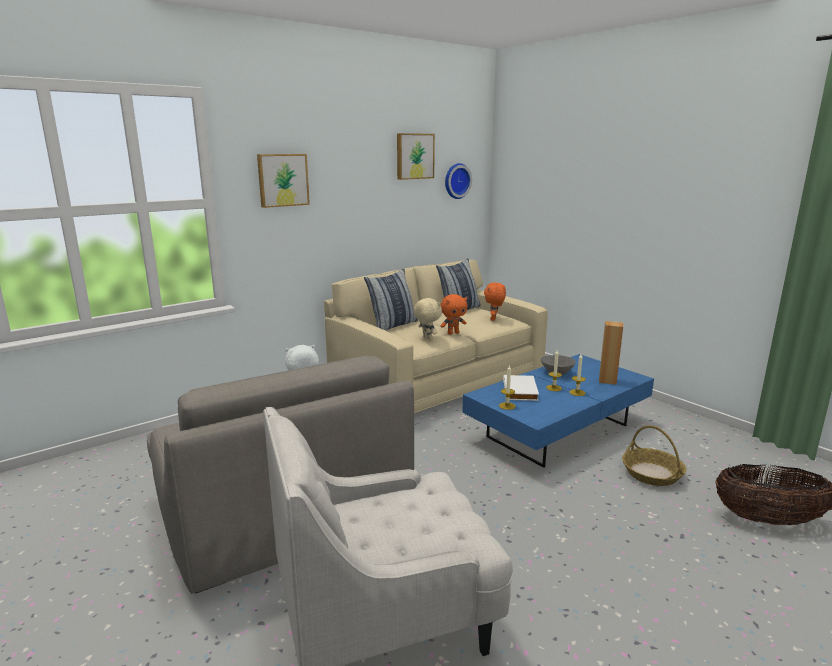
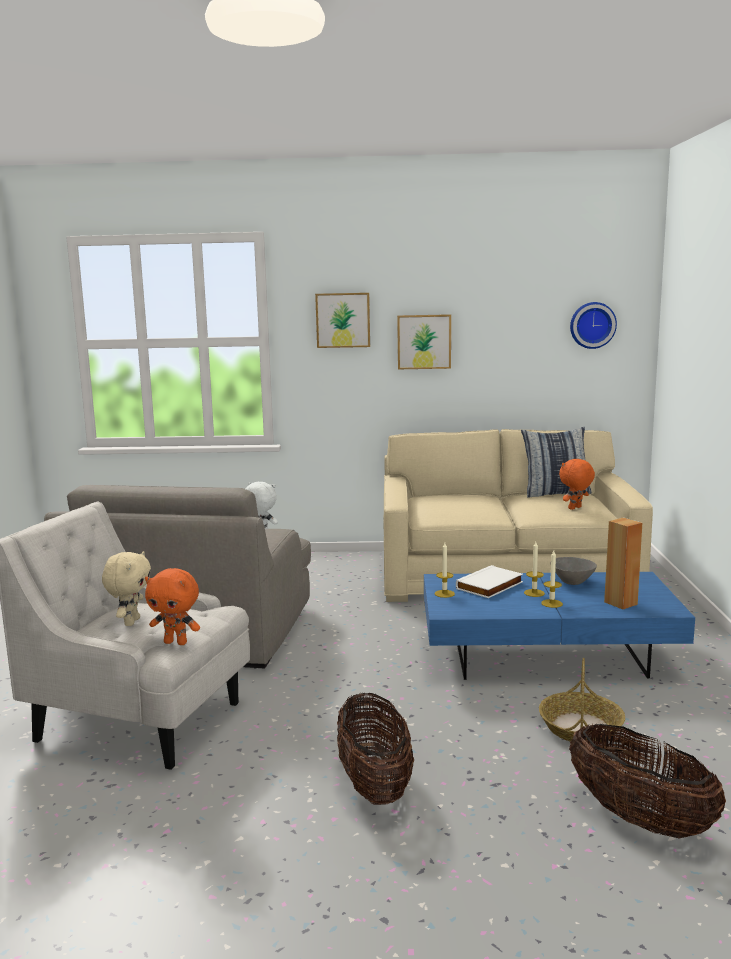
camera: 40 degrees right, 5 degrees down
pillow [364,269,418,331] -> none
picture [397,133,435,180] -> picture moved to [397,314,451,369]
beige plush toy [414,298,442,340] -> beige plush toy moved to [102,551,151,626]
orange plush toy [440,294,467,335] -> orange plush toy moved to [145,568,200,645]
none -> basket [337,693,414,805]

